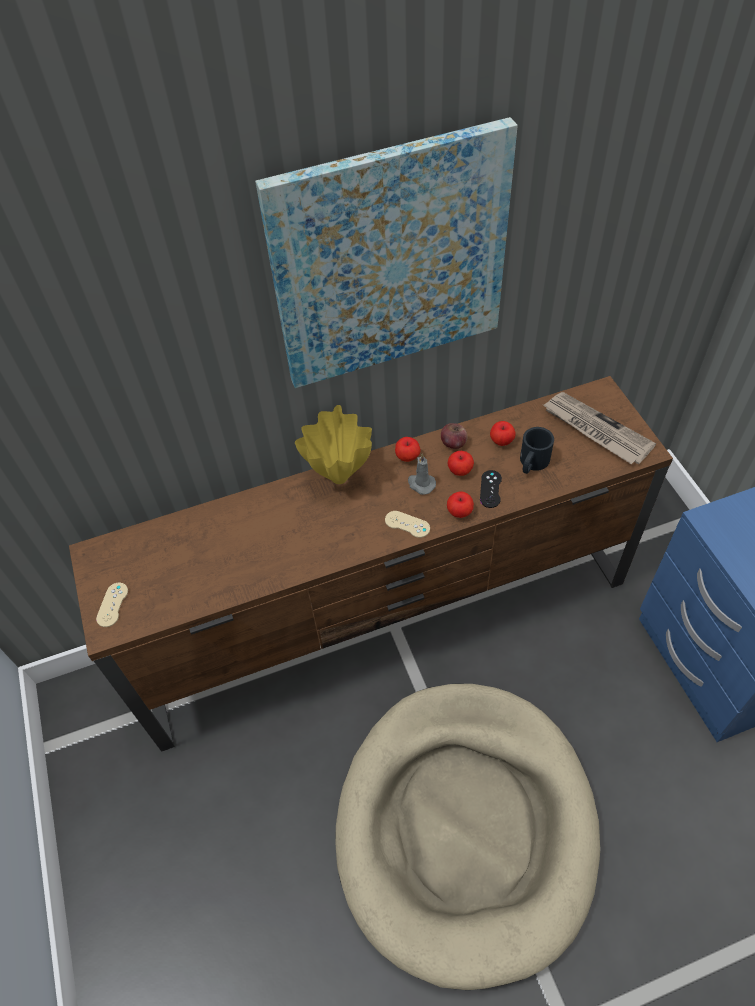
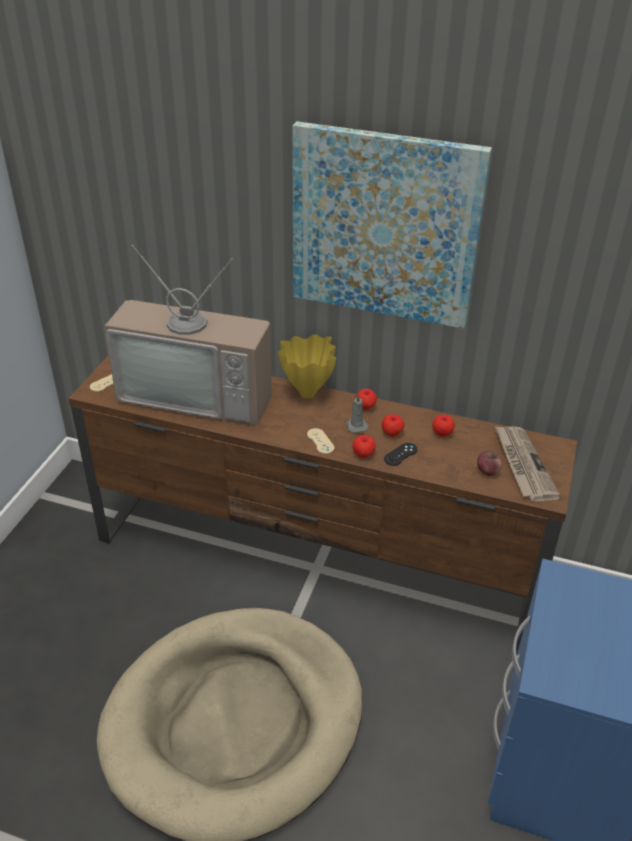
camera: 35 degrees right, 15 degrees down
apple [441,423,468,449] -> apple moved to [477,451,502,476]
black mug [520,427,554,474] -> none
none -> television [104,245,272,426]

